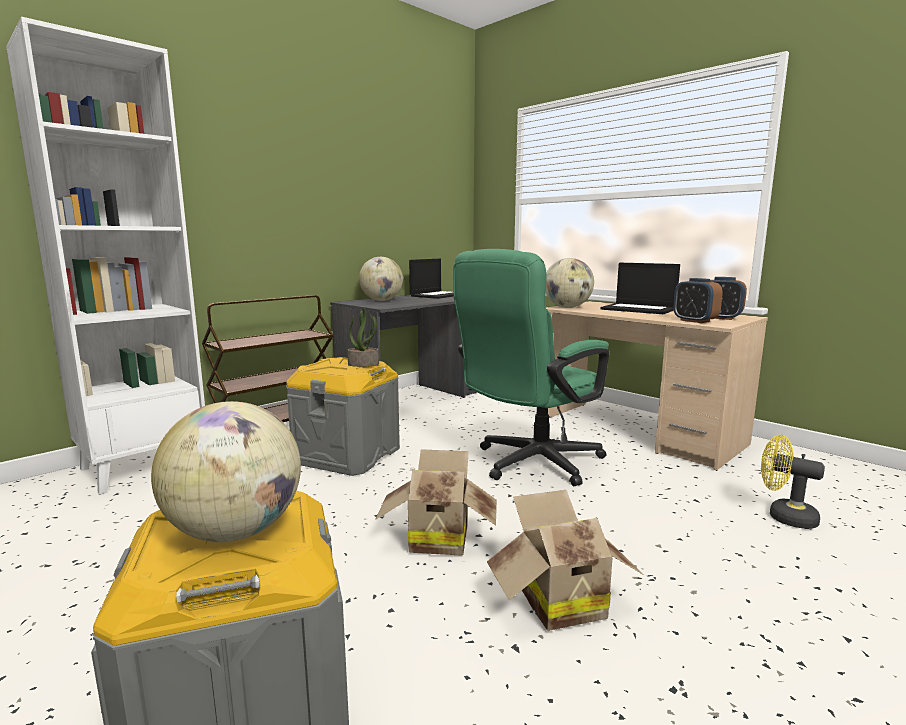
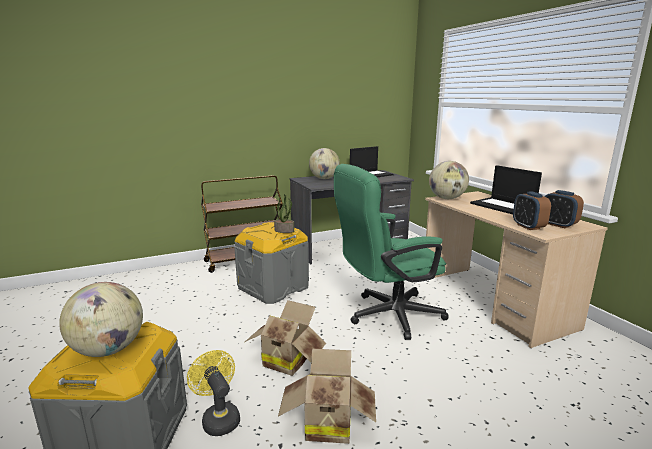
camera: 20 degrees right, 5 degrees up
white bookcase [6,17,205,495] -> none
yellow fan [761,435,825,529] -> yellow fan moved to [187,350,240,436]

